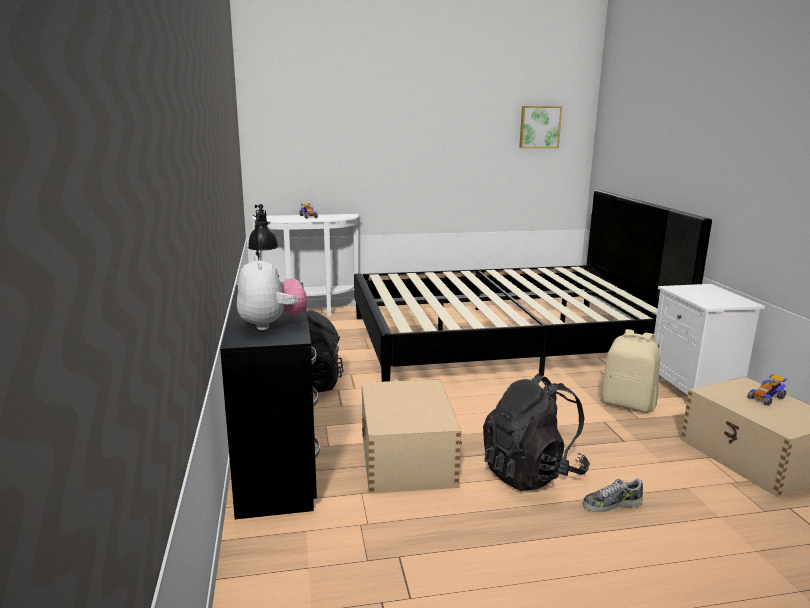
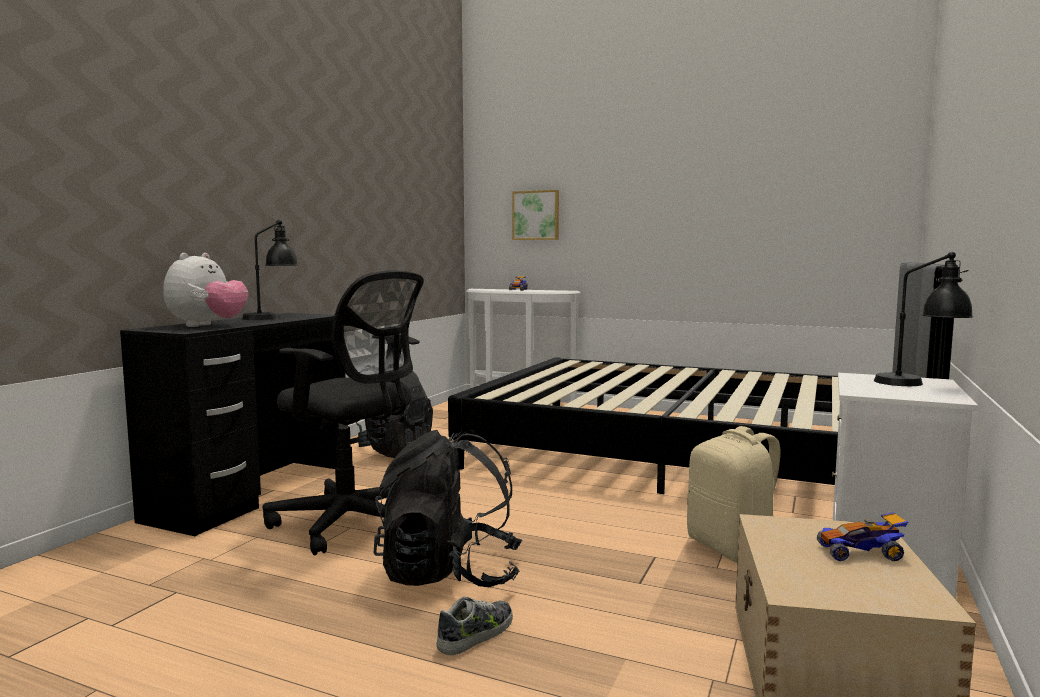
camera: 35 degrees right, 10 degrees down
beige storage box [362,379,462,493] -> black office chair [263,270,424,556]
picture [519,106,562,148] -> picture moved to [512,190,559,240]
shoe [582,478,643,512] -> shoe turned 105 degrees clockwise [436,597,513,655]
none -> black table lamp [874,252,974,386]

